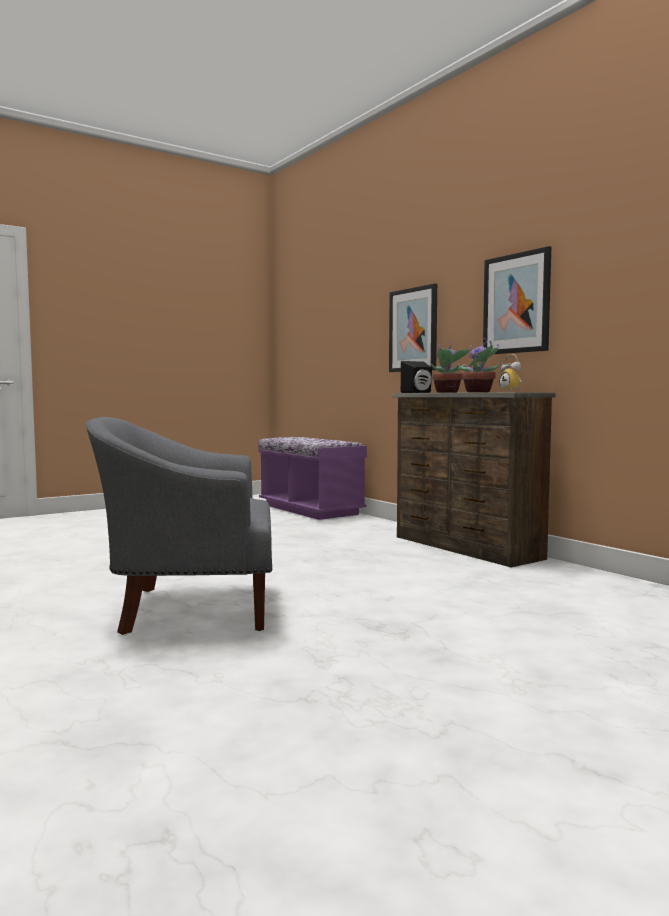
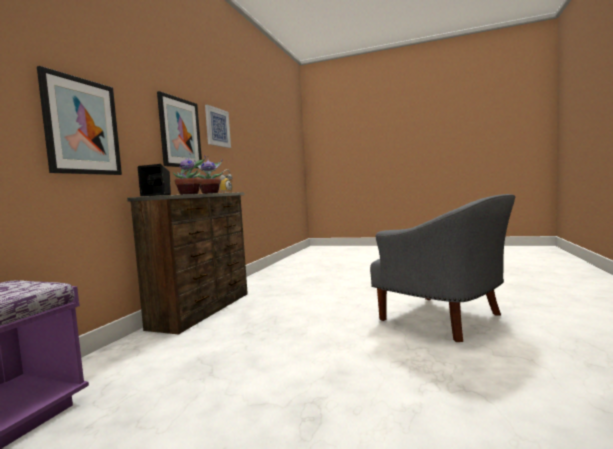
camera: 125 degrees left, 0 degrees up
none -> picture [205,105,231,148]

